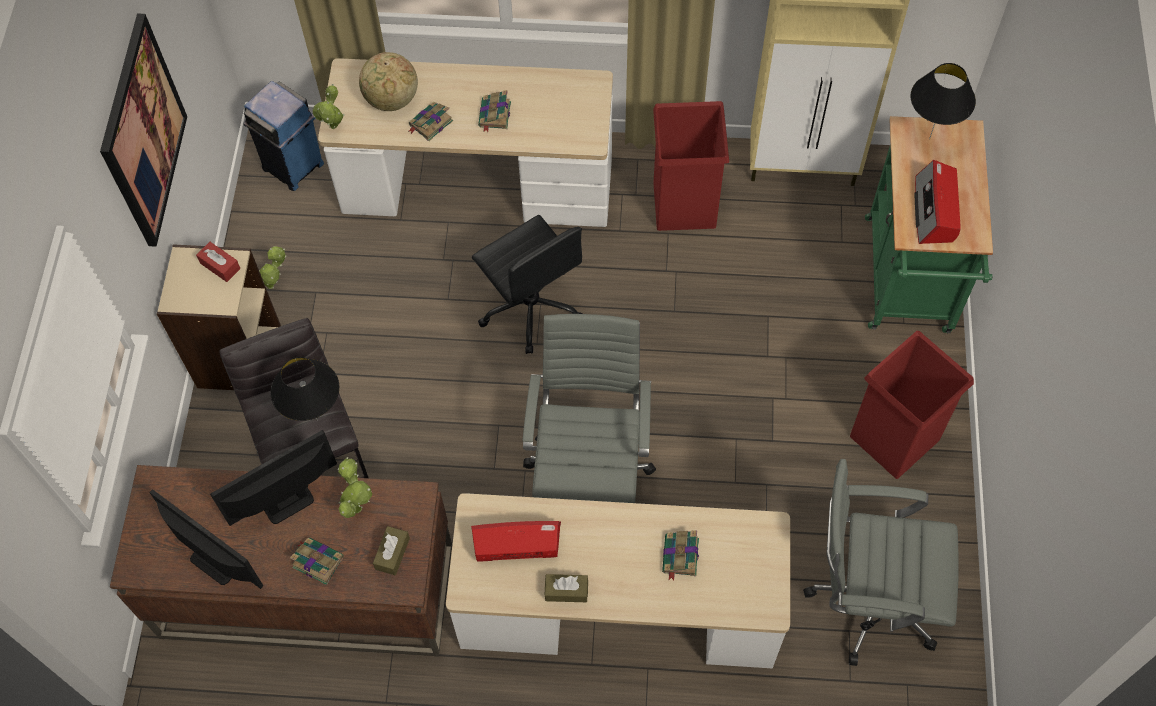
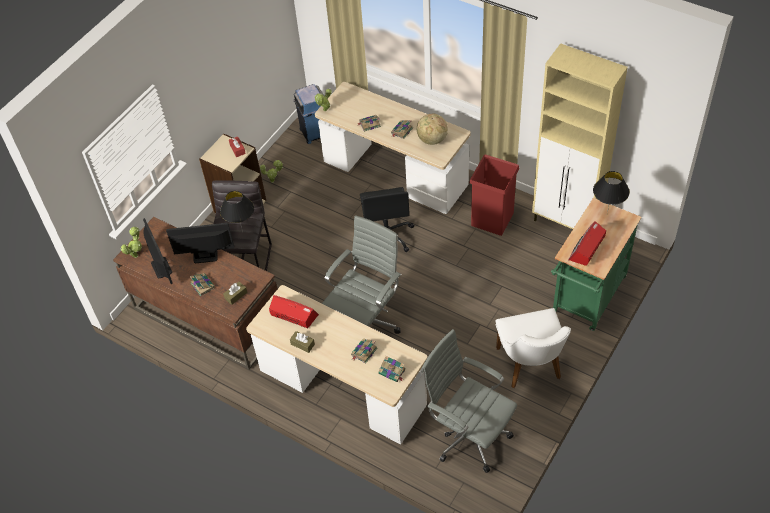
camera: 30 degrees right, 10 degrees down
picture [100,13,187,247] -> none
potted plant [338,457,372,518] -> potted plant moved to [121,227,142,258]
globe [359,52,418,111] -> globe moved to [417,114,448,145]
red trash can [850,331,974,479] -> white chair [495,308,571,388]
none -> book [378,356,406,382]

